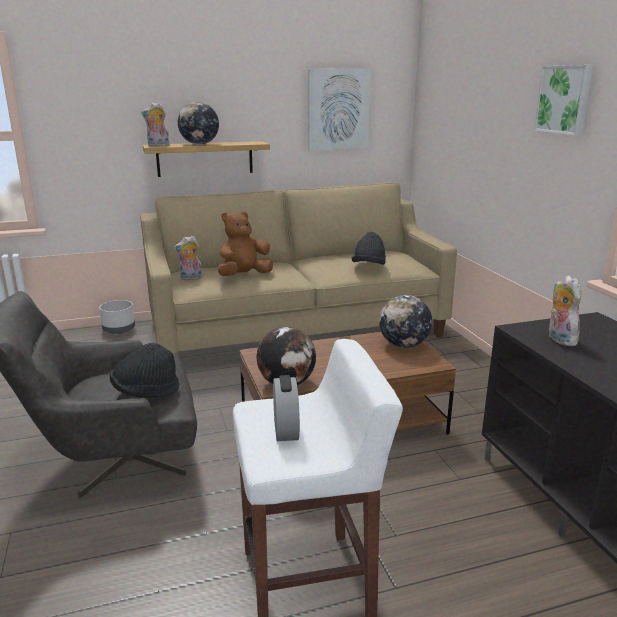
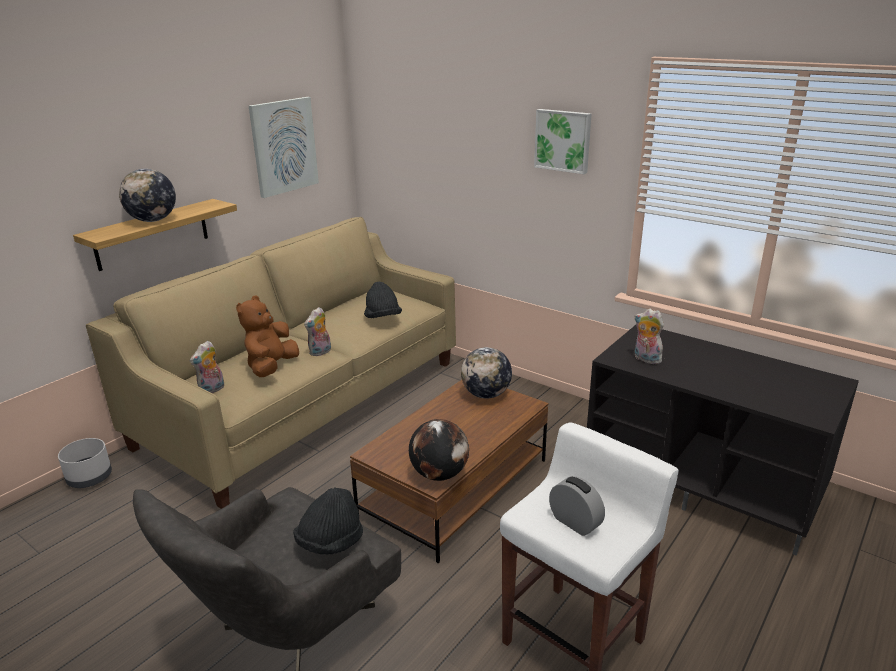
camera: 35 degrees left, 5 degrees up
plush toy [141,102,170,147] -> plush toy moved to [304,307,331,357]

